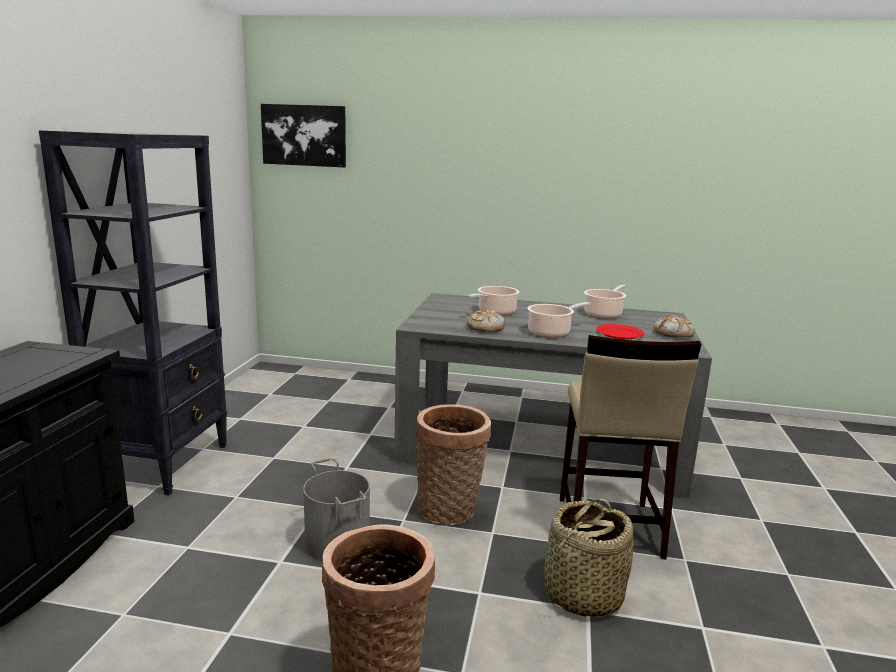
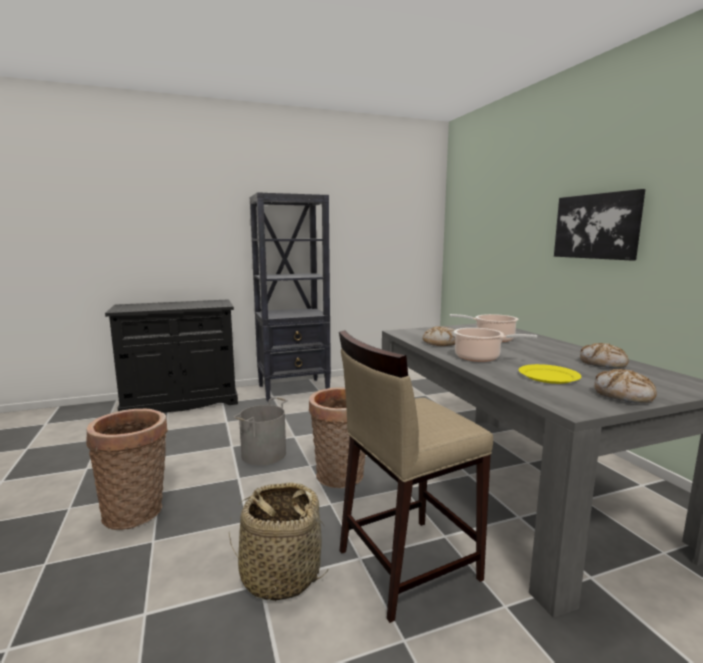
camera: 60 degrees right, 5 degrees down
picture [261,104,346,167] -> picture moved to [554,189,645,261]
cooking pot [584,284,626,319] -> bread [580,343,629,368]
red plate [596,324,645,339] -> yellow plate [519,364,581,384]

